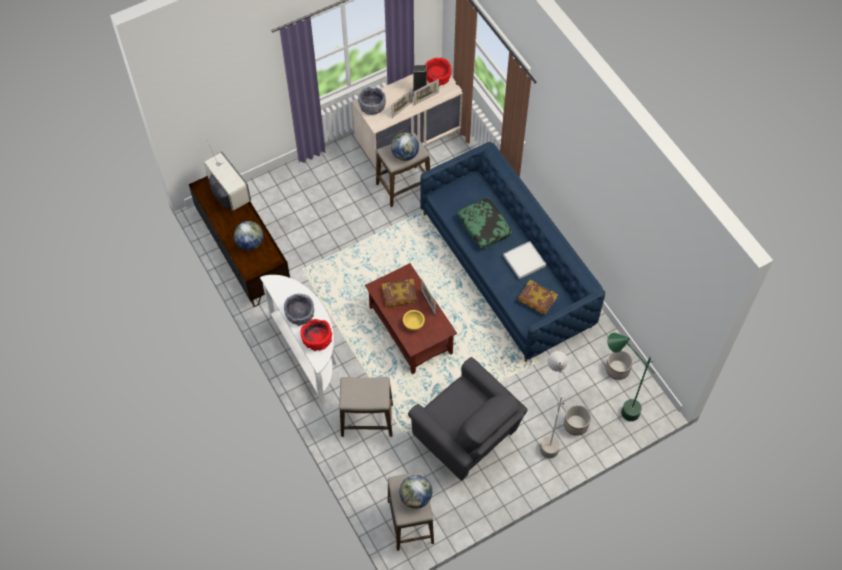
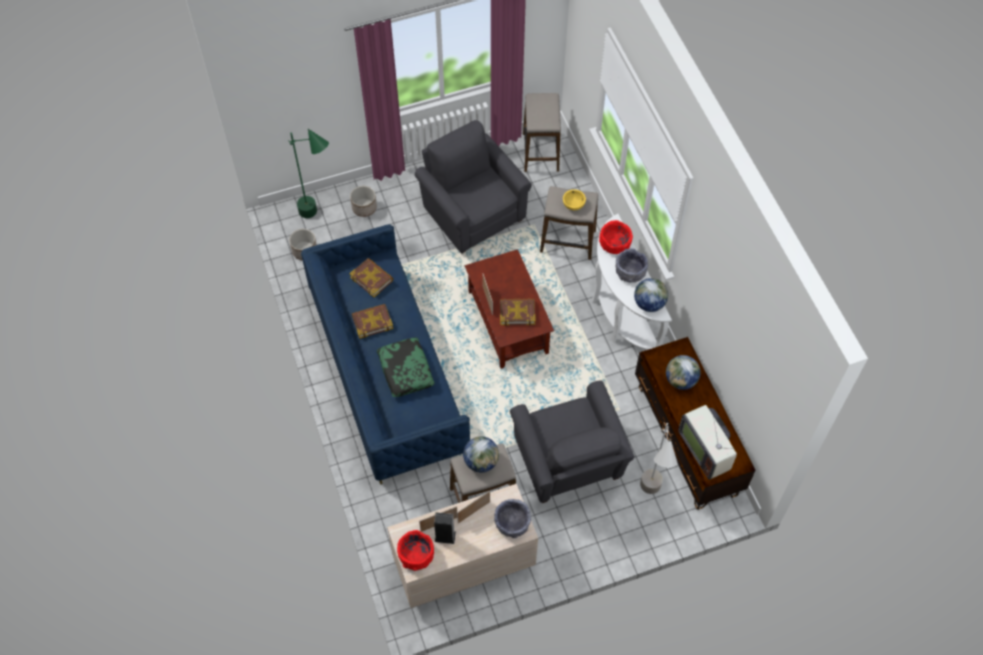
camera: 170 degrees left, 0 degrees up
globe [399,475,432,509] -> globe moved to [634,278,668,312]
yellow bowl [403,310,425,331] -> yellow bowl moved to [563,189,586,210]
white tray [503,241,546,279] -> book [352,304,393,339]
grey floor lamp [540,351,568,458] -> grey floor lamp moved to [640,423,677,494]
none -> grey armchair [510,380,635,503]

